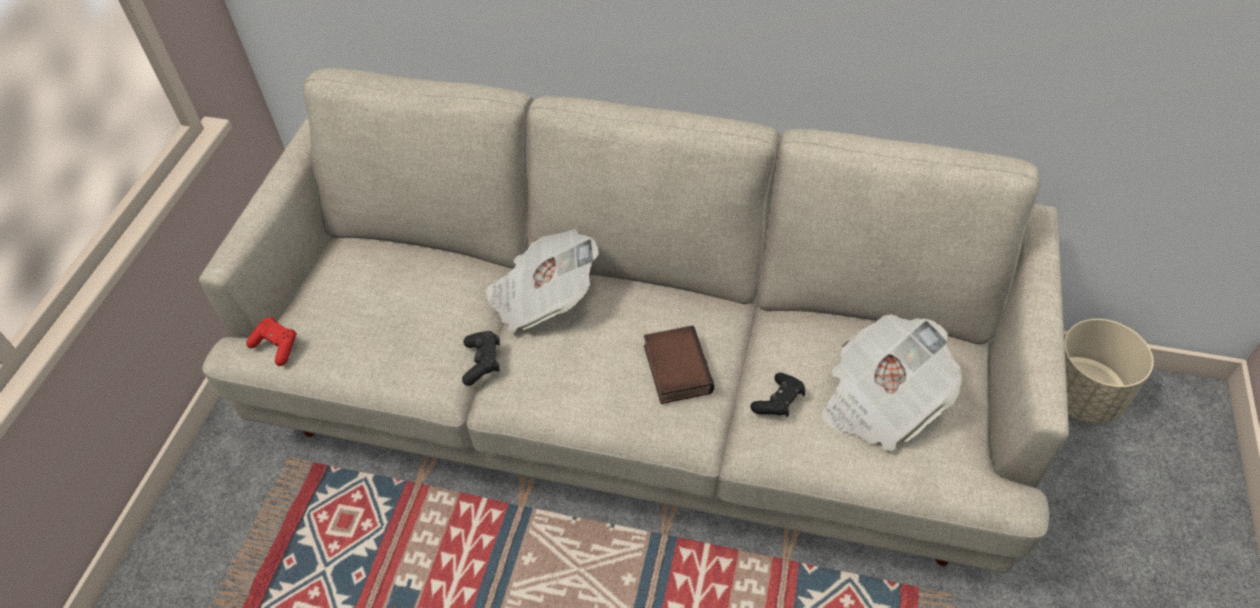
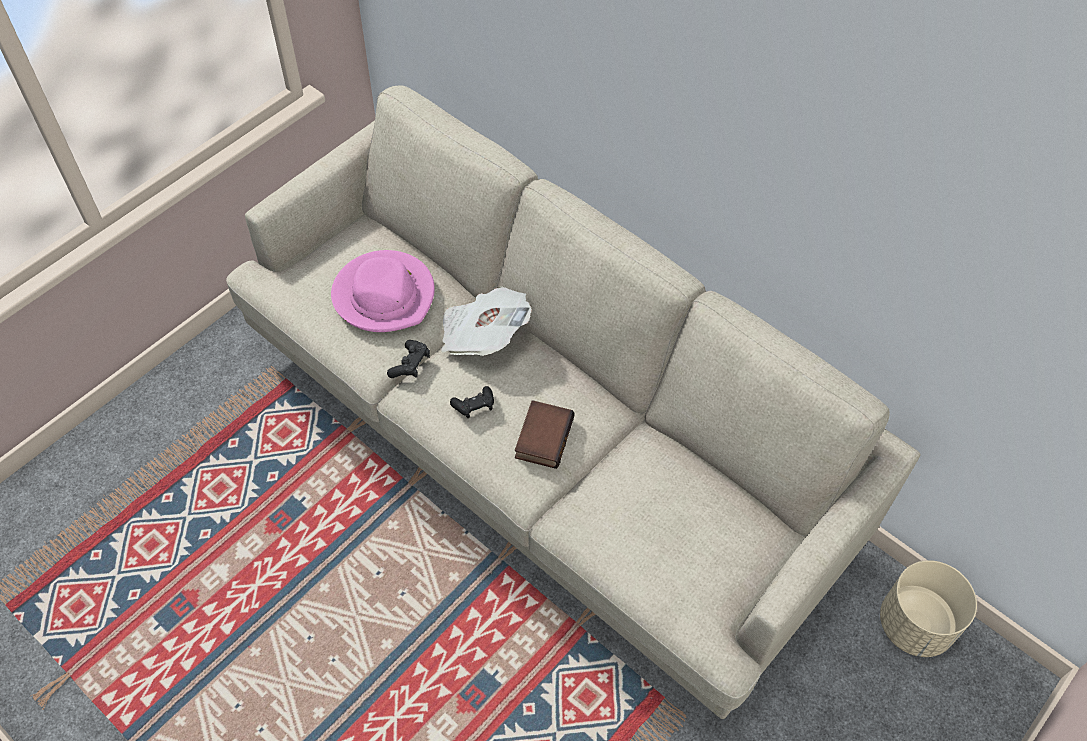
camera: 25 degrees right, 5 degrees up
red game controller [246,317,297,366] -> none
black game controller [751,373,805,417] -> black game controller moved to [450,386,494,418]
newspaper [821,314,962,451] -> none
none -> pink hat [331,250,435,332]

